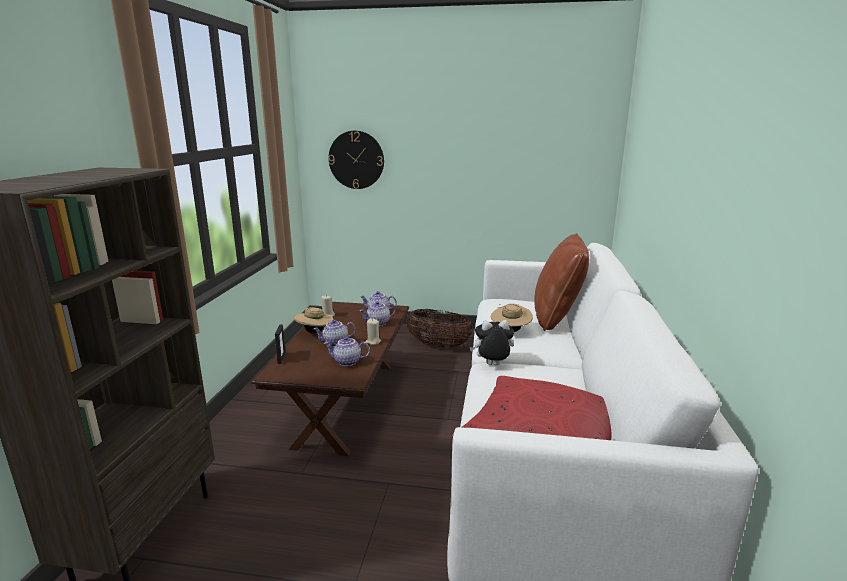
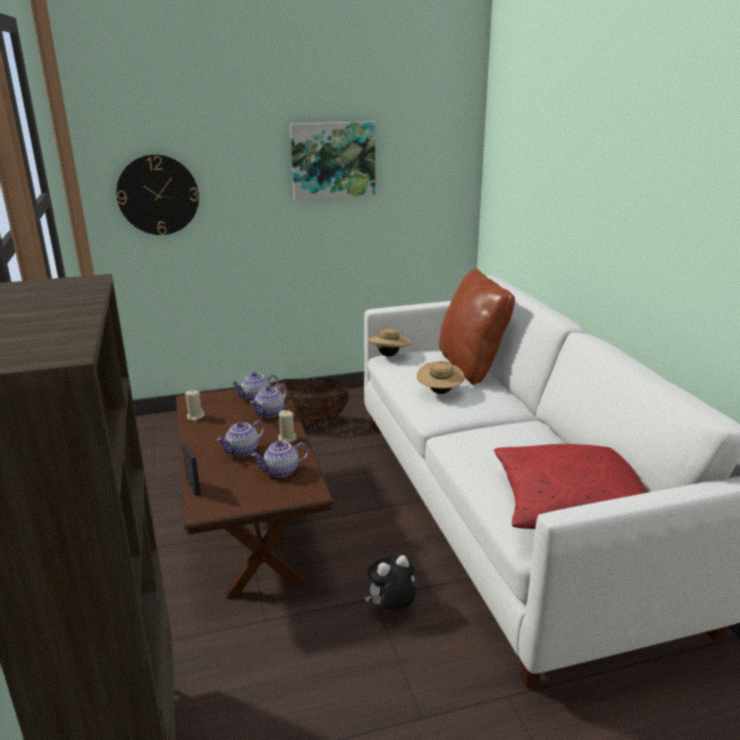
camera: 25 degrees left, 5 degrees up
beige hat [294,307,334,333] -> beige hat moved to [368,329,410,357]
plush toy [469,320,514,366] -> plush toy moved to [365,555,416,610]
none -> picture [290,121,375,200]

